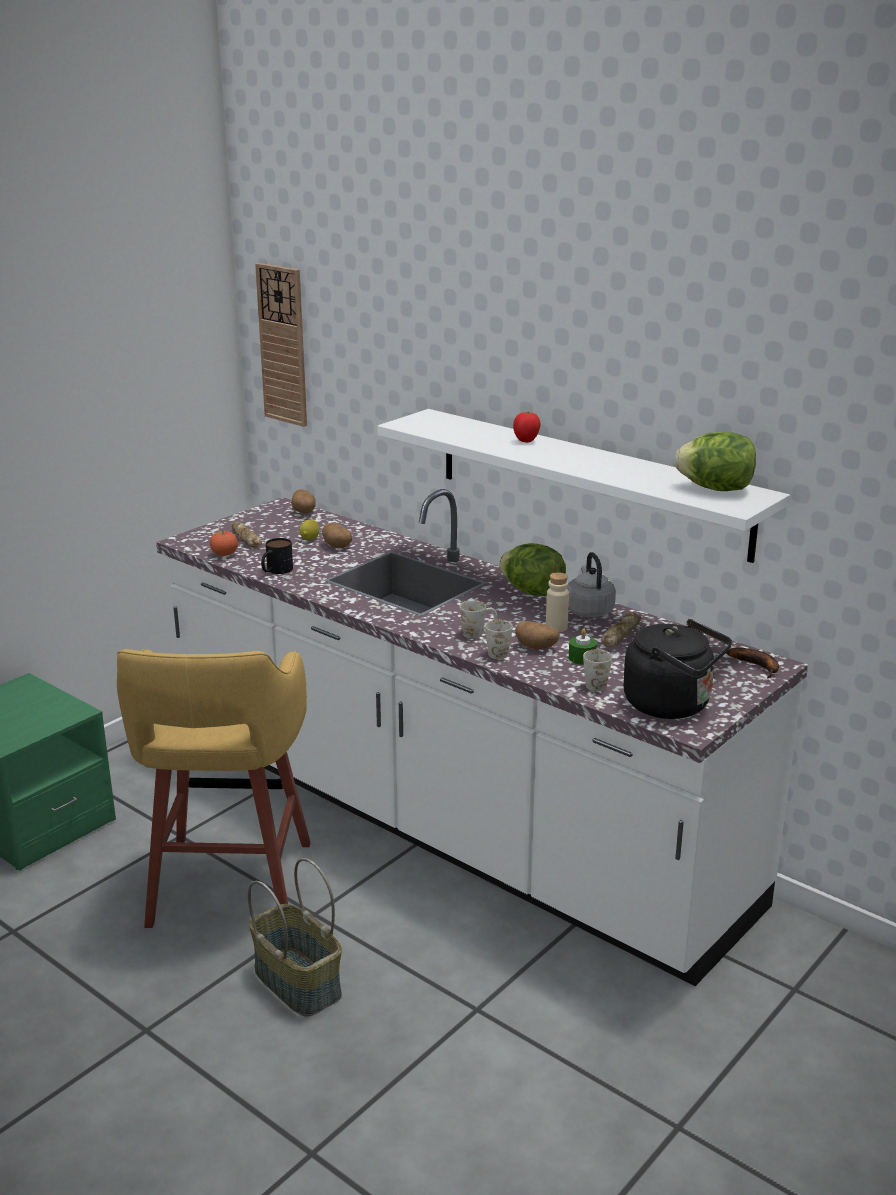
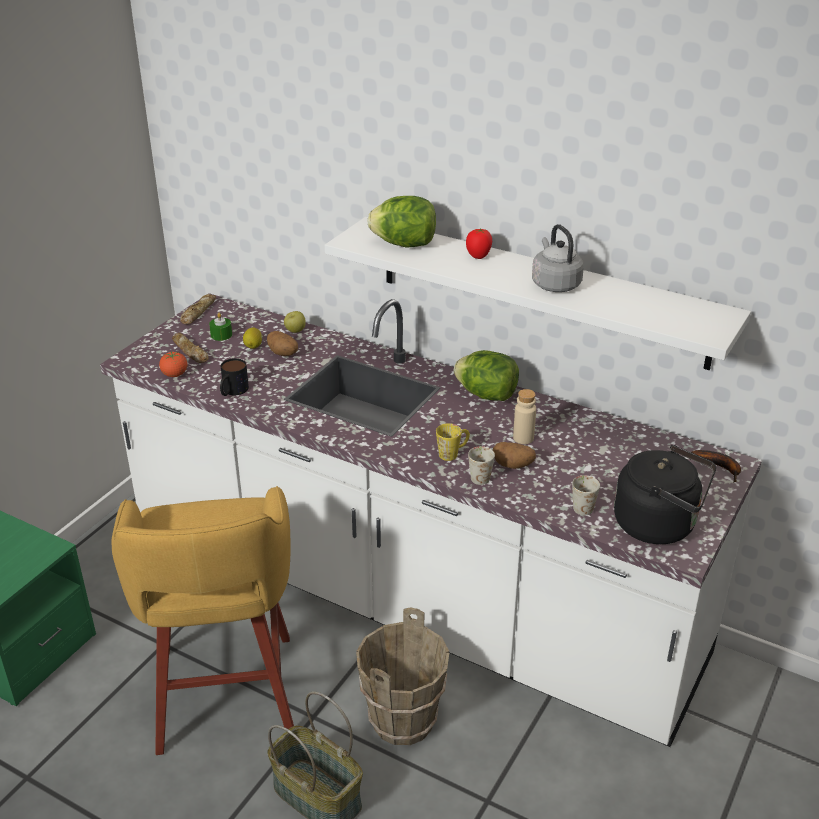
camera: 10 degrees left, 10 degrees up
wall clock [255,263,307,427] -> none
potato [291,489,316,514] -> none
white mug [460,600,497,639] -> yellow mug [436,423,470,461]
grey kettle [566,552,616,617] -> grey kettle moved to [532,224,584,292]
green candle [569,628,597,665] -> green candle moved to [209,313,232,341]
bread [601,613,642,647] -> bread moved to [180,294,216,324]
lettuce [675,432,756,491] -> lettuce moved to [367,196,436,247]
none -> apple [284,311,306,333]
none -> brown bucket [356,607,449,745]

